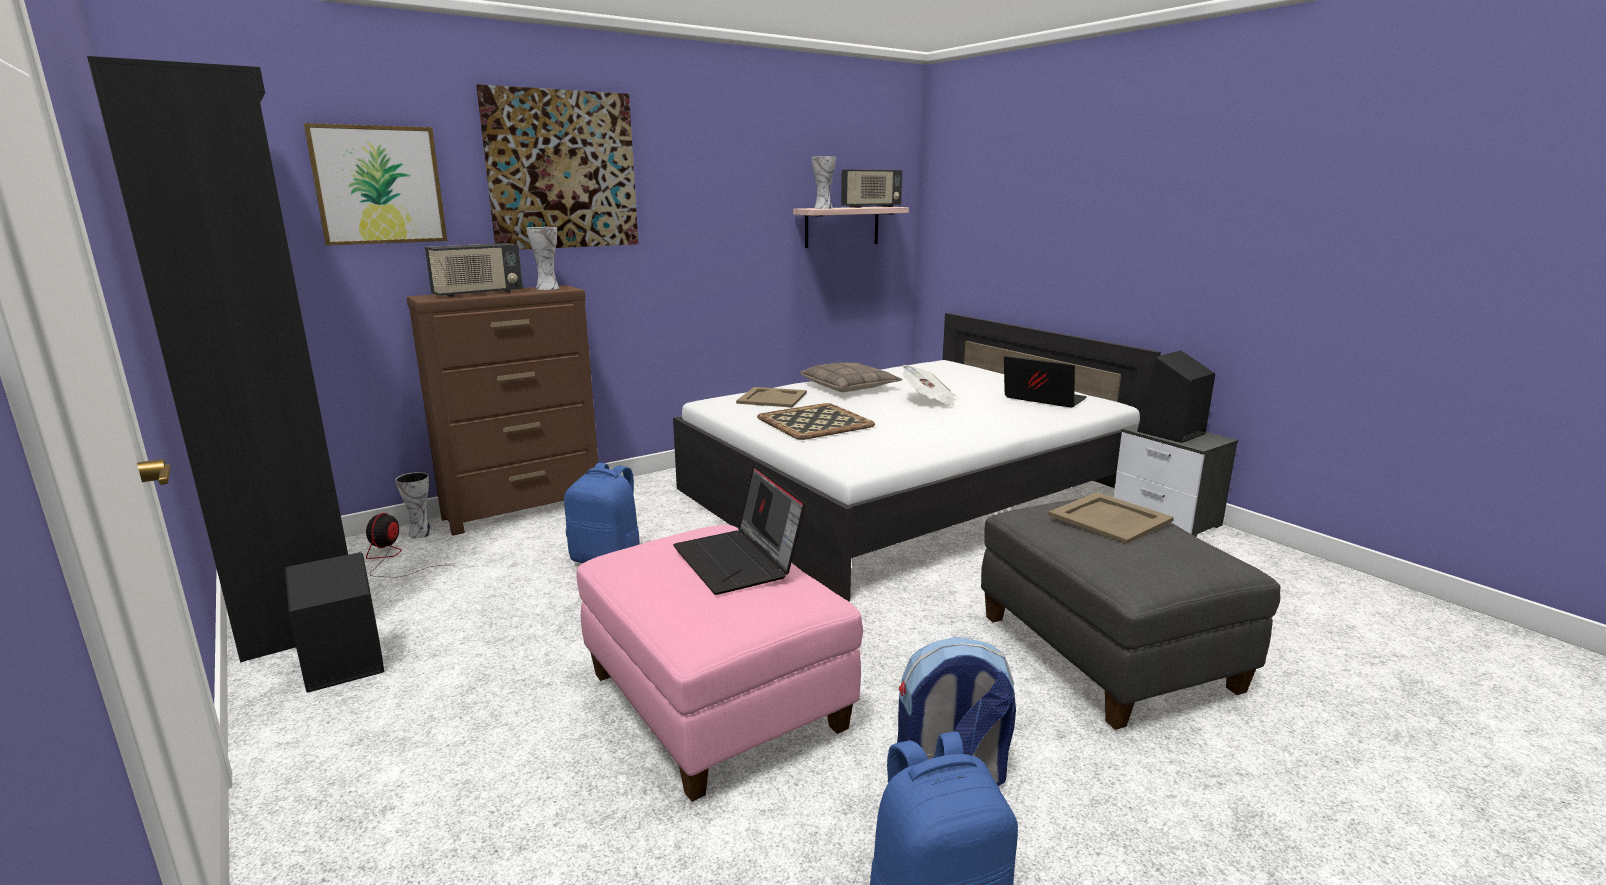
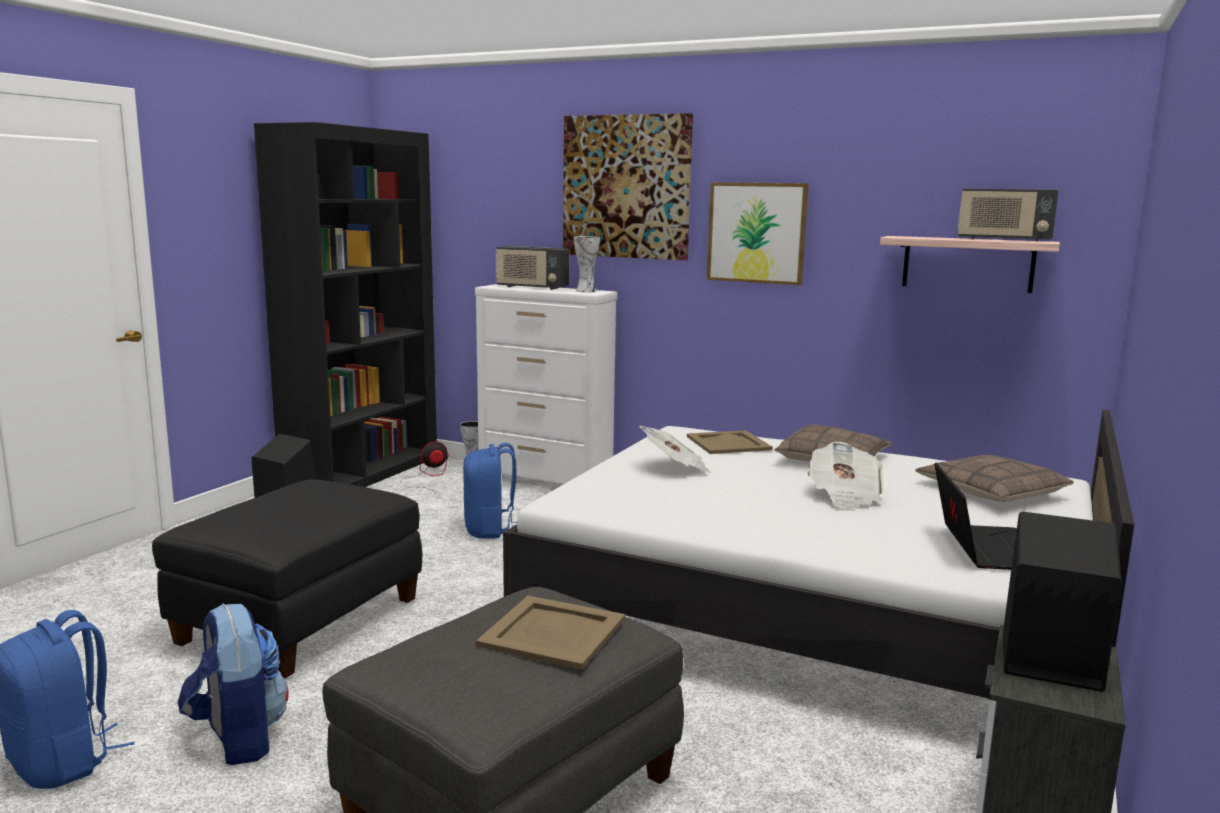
camera: 60 degrees right, 5 degrees down
picture [303,123,448,246] -> picture moved to [707,182,809,285]
brown dresser [407,285,598,536] -> white dresser [475,284,617,484]
pink ottoman [577,525,863,802] -> black ottoman [152,480,422,679]
laptop [673,465,806,595] -> none
tray [757,403,875,440] -> newspaper [640,426,711,473]
vase [812,156,836,209] -> none
none -> pillow [915,455,1073,502]

